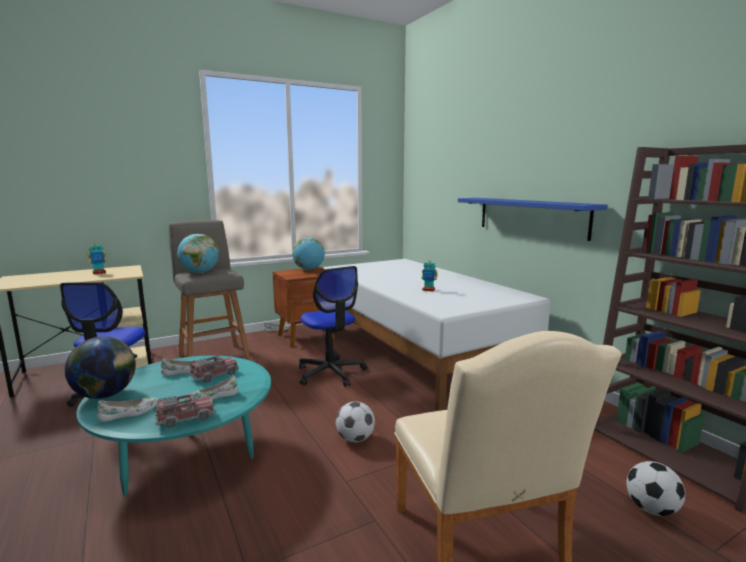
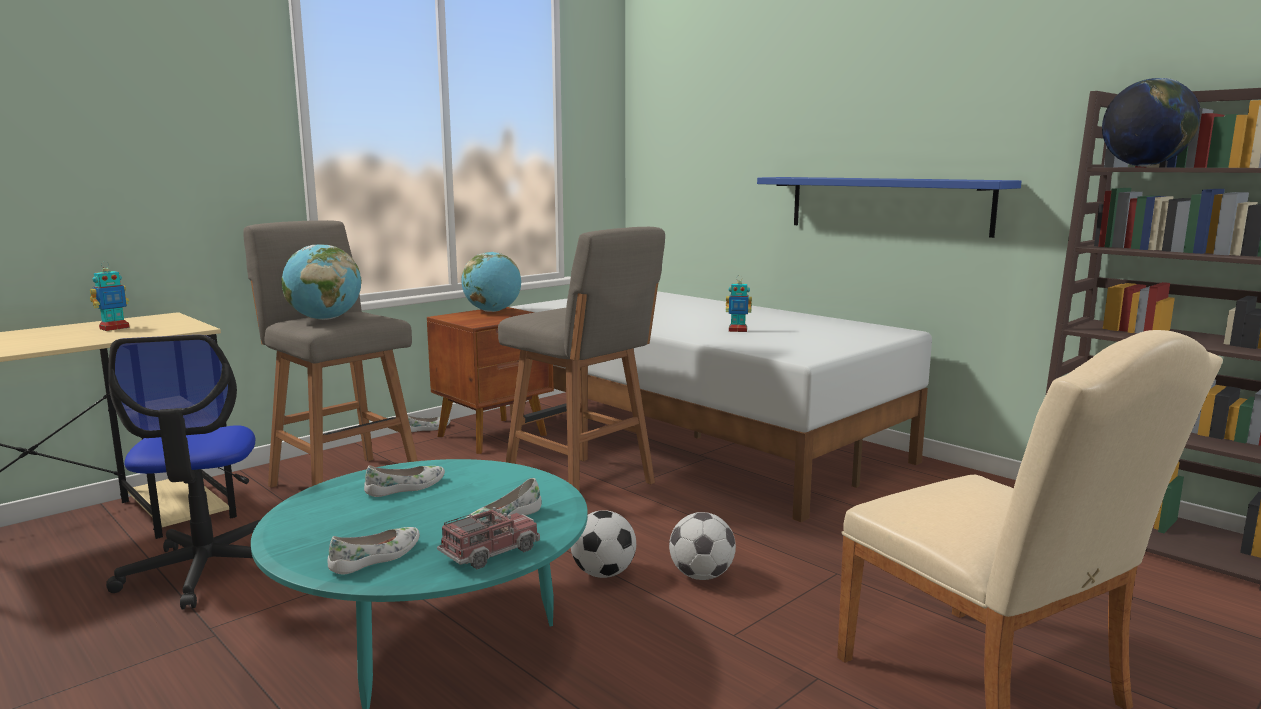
camera: 15 degrees left, 0 degrees up
globe [65,336,136,399] -> globe moved to [1102,78,1200,167]
toy truck [188,355,239,383] -> none
office chair [299,266,367,387] -> grey stool [498,227,665,491]
football [626,461,685,516] -> football moved to [571,510,636,578]

